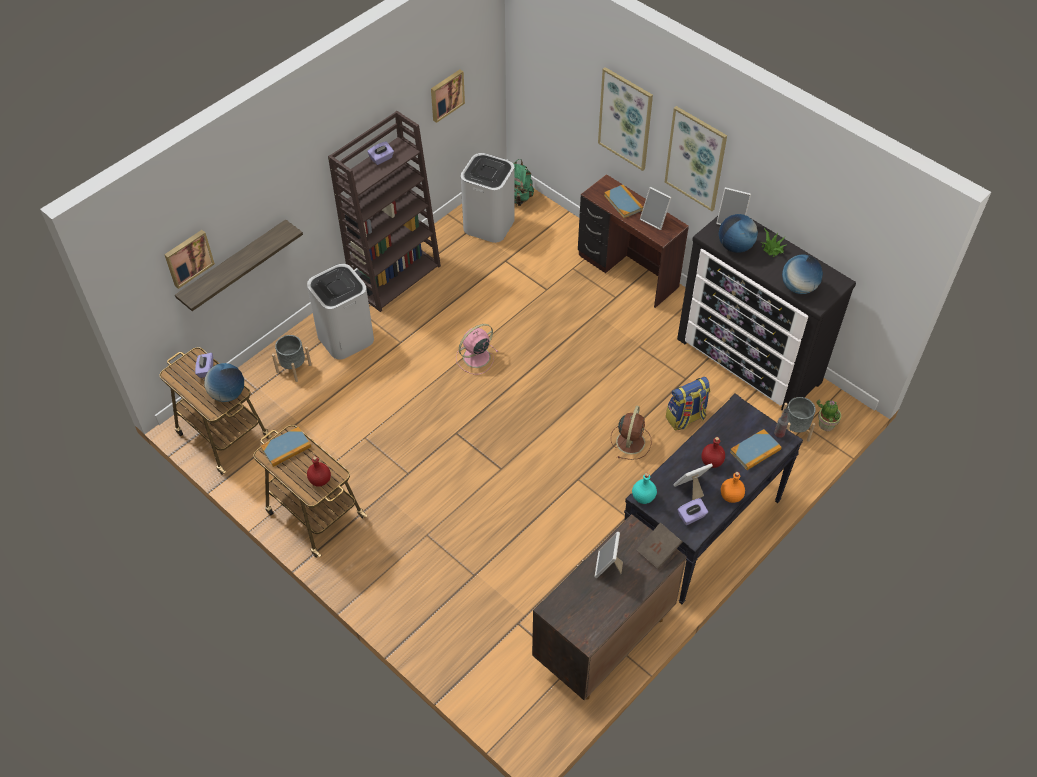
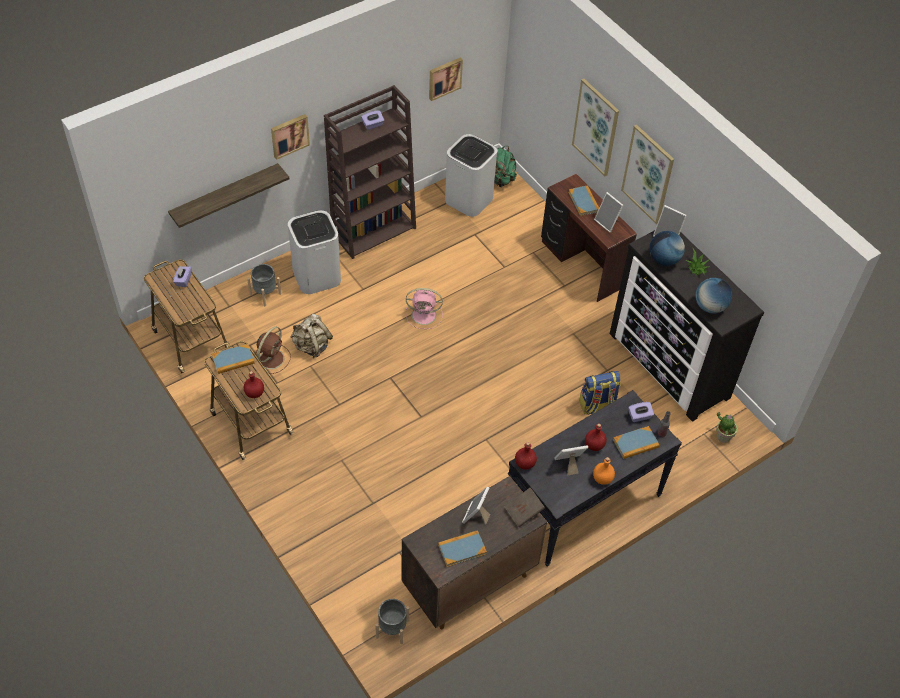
camera: 10 degrees right, 0 degrees up
picture [164,230,215,289] -> picture moved to [271,114,310,160]
globe [204,363,244,402] -> none
pink fan [456,324,498,374] -> pink fan turned 150 degrees counterclockwise [406,288,443,329]
brown fan [611,405,652,460] -> brown fan moved to [255,327,291,374]
turquoise bottle [632,473,657,504] -> red bottle [515,442,537,470]
purple tissue box [678,498,708,525] -> purple tissue box moved to [628,402,654,422]
grey planter [781,397,816,442] -> grey planter moved to [375,599,409,644]
none -> beige backpack [290,314,333,358]
none -> book [438,530,487,567]

